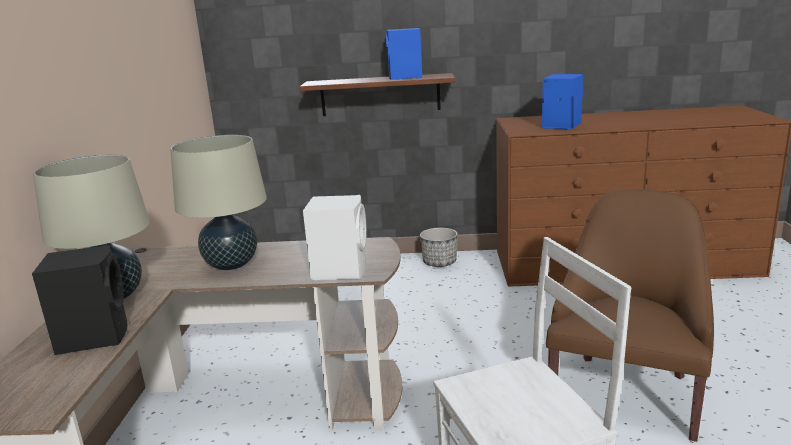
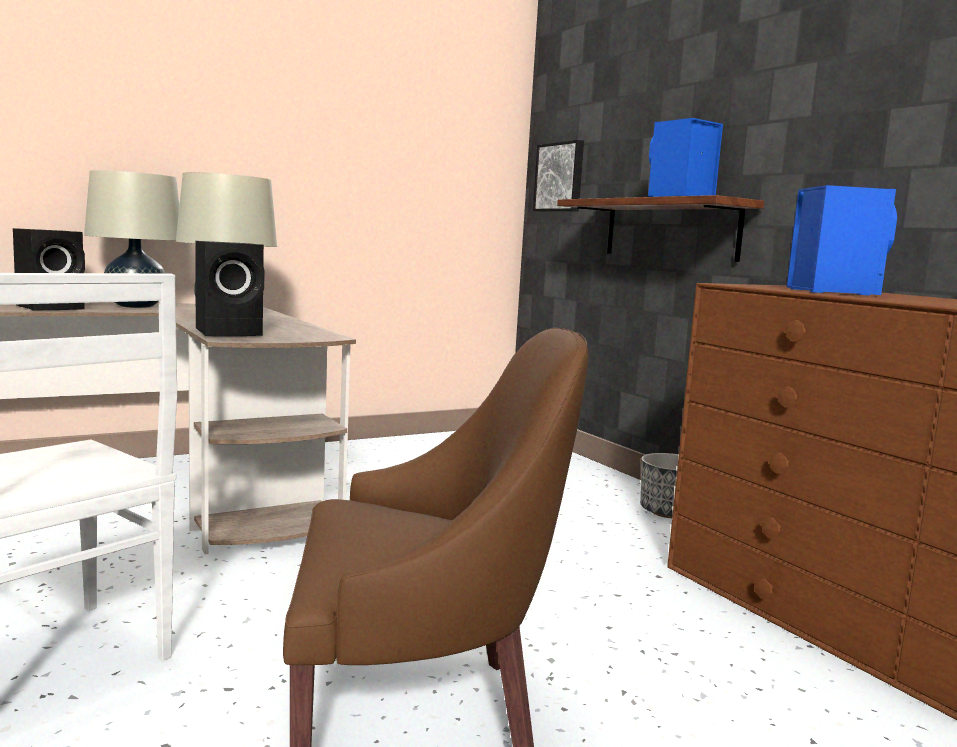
camera: 55 degrees right, 10 degrees down
white speaker [303,195,367,280] -> black speaker [195,241,264,336]
none -> picture [533,140,584,212]

